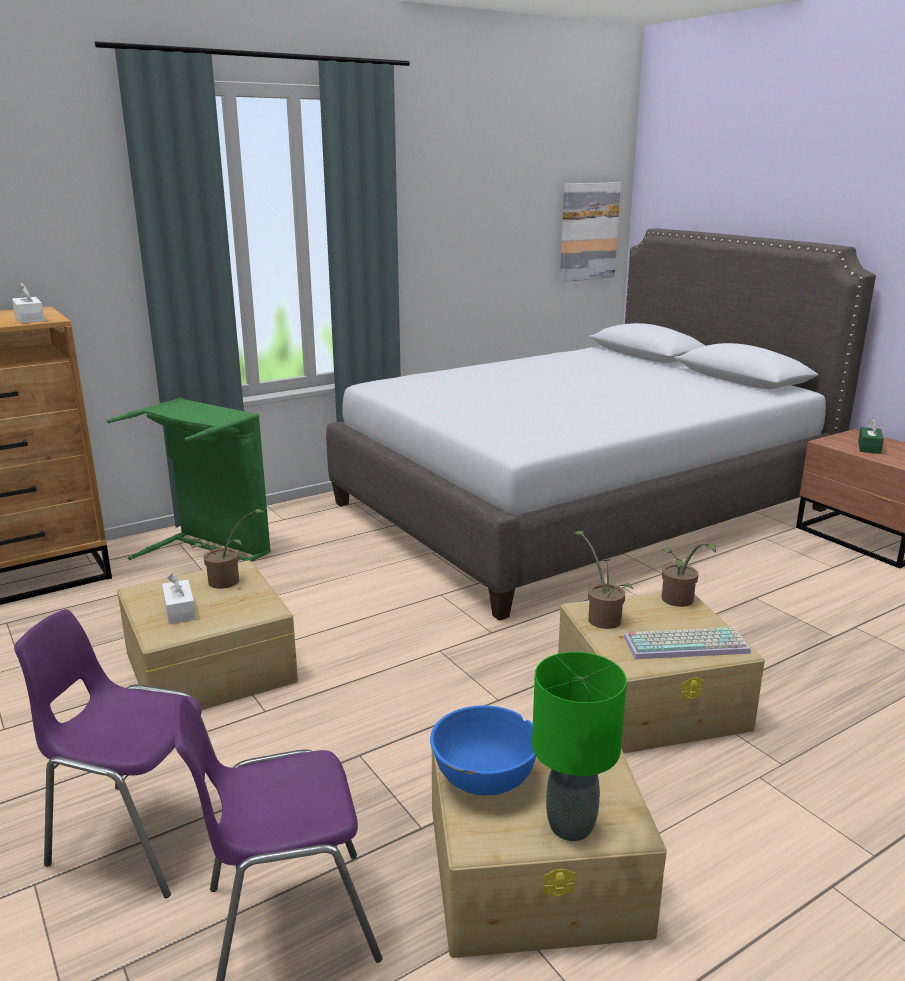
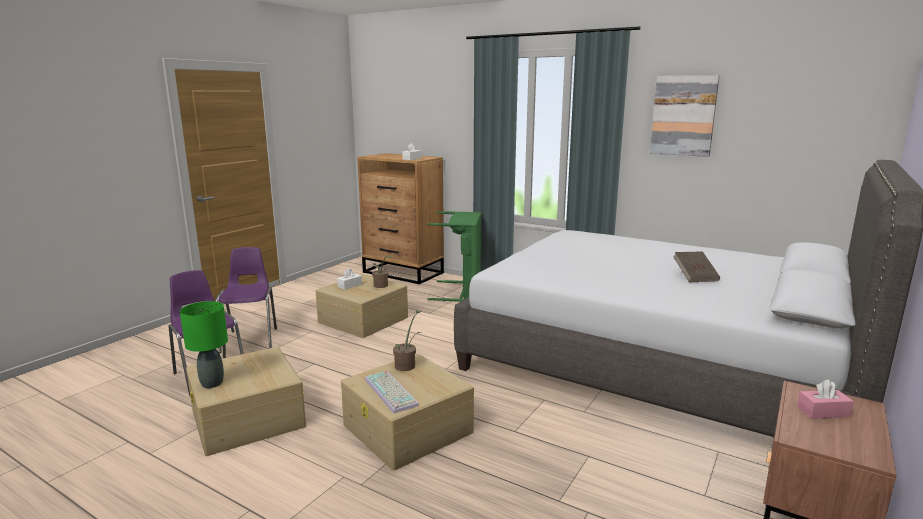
camera: 65 degrees right, 5 degrees down
blue bowl [430,705,536,795] -> none
picture [560,182,621,282] -> picture moved to [650,75,720,157]
potted plant [662,544,716,607] -> none
green tissue box [858,418,884,454] -> pink tissue box [797,379,854,419]
none -> brown book [673,251,720,282]

